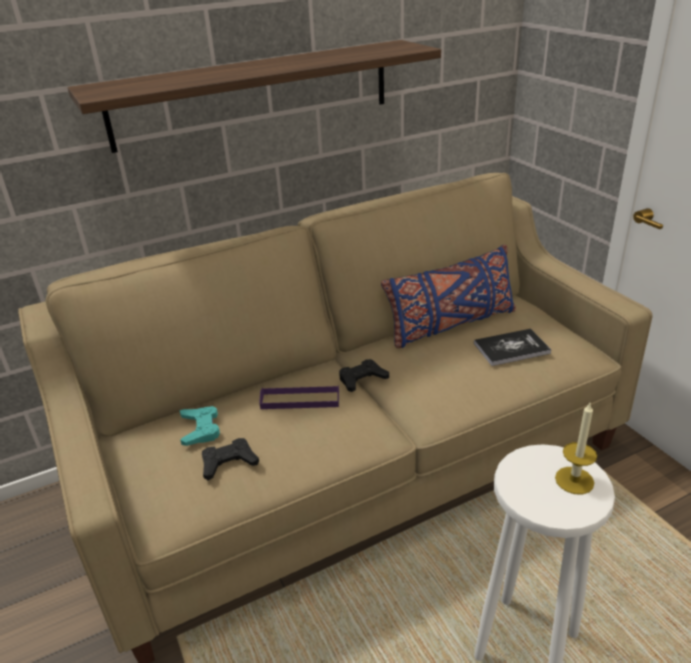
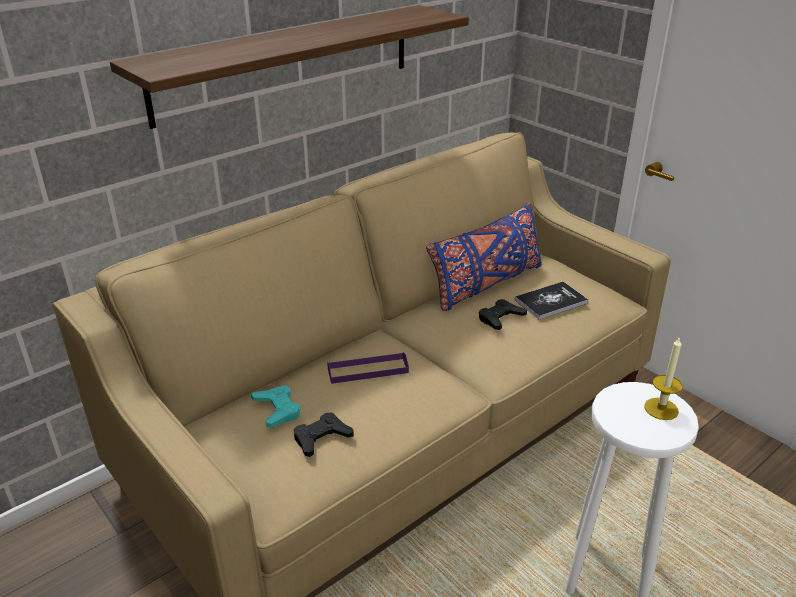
camera: 15 degrees left, 0 degrees up
black game controller [339,359,389,392] -> black game controller moved to [479,299,527,330]

